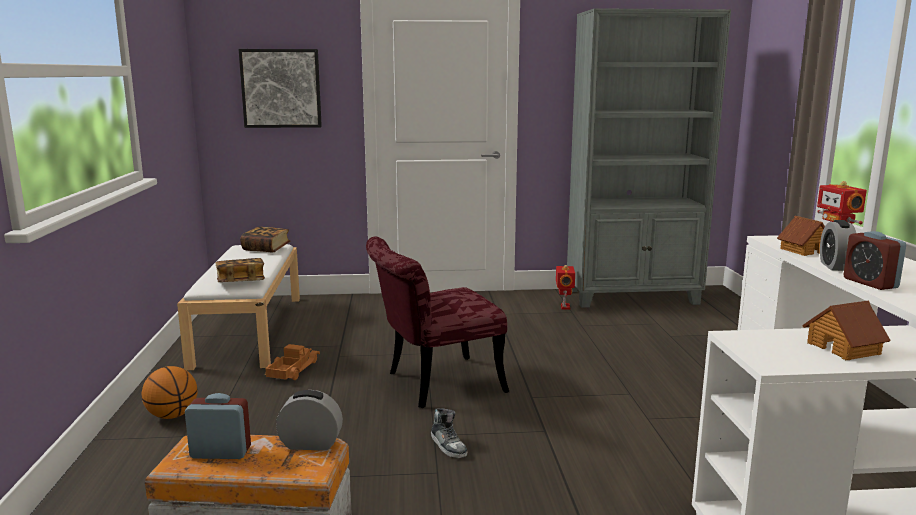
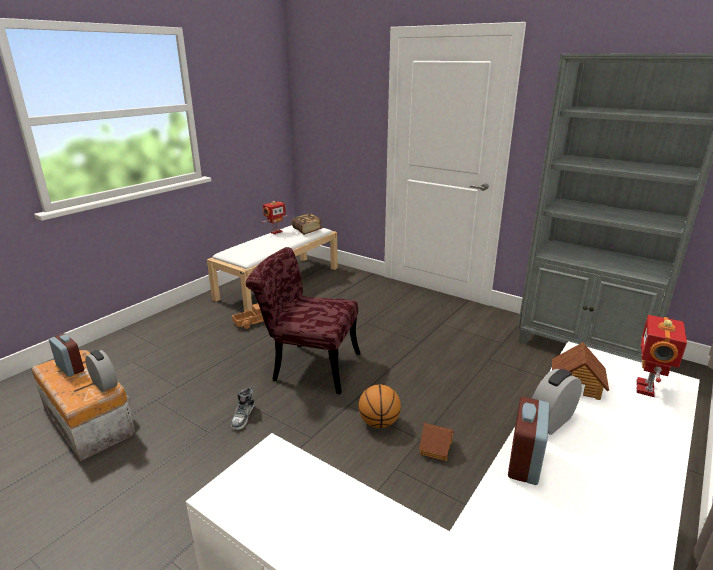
camera: 40 degrees right, 10 degrees up
basketball [142,366,198,419] -> basketball moved to [359,384,401,428]
book [215,258,265,282] -> none
picture [238,49,322,128] -> none
toy robot [556,265,575,310] -> toy robot moved to [262,201,287,234]
toy house [802,300,891,360] -> toy house moved to [419,423,454,461]

